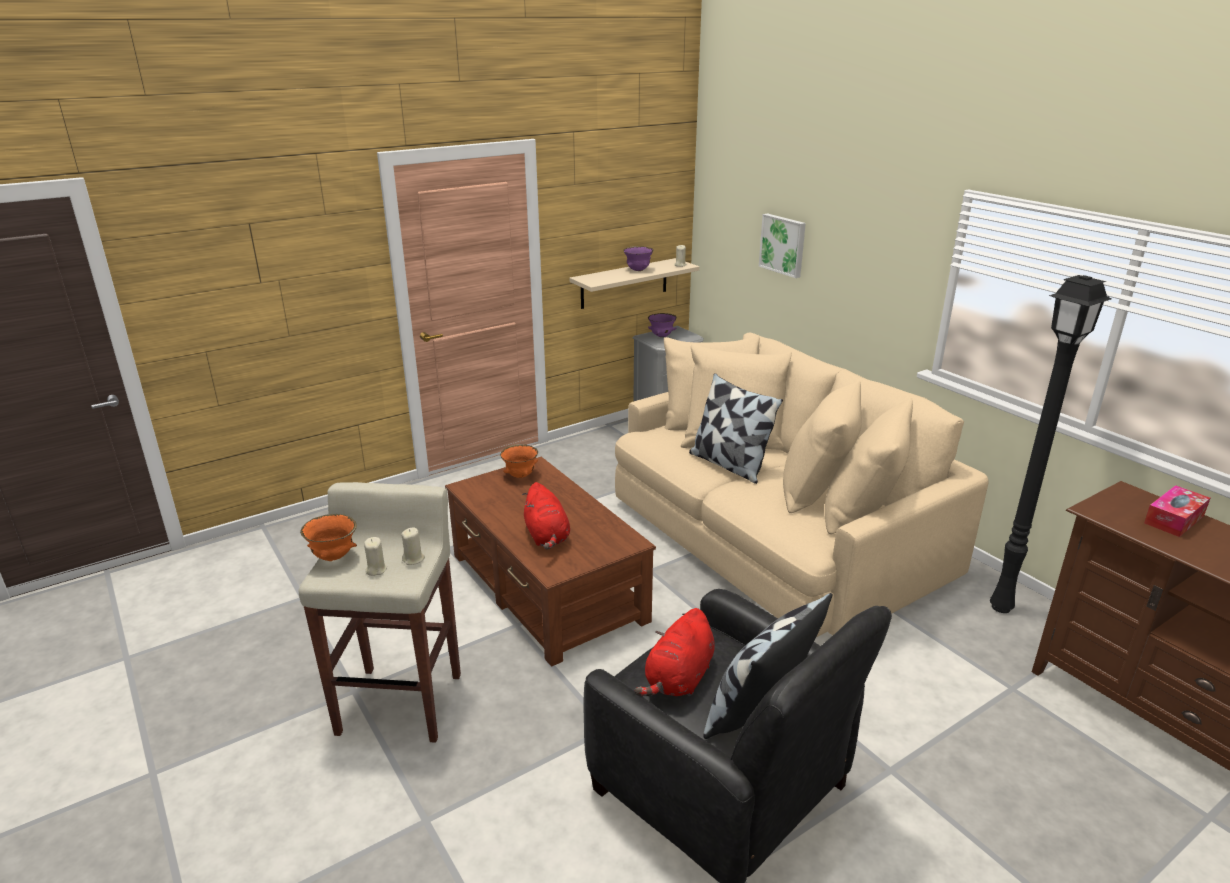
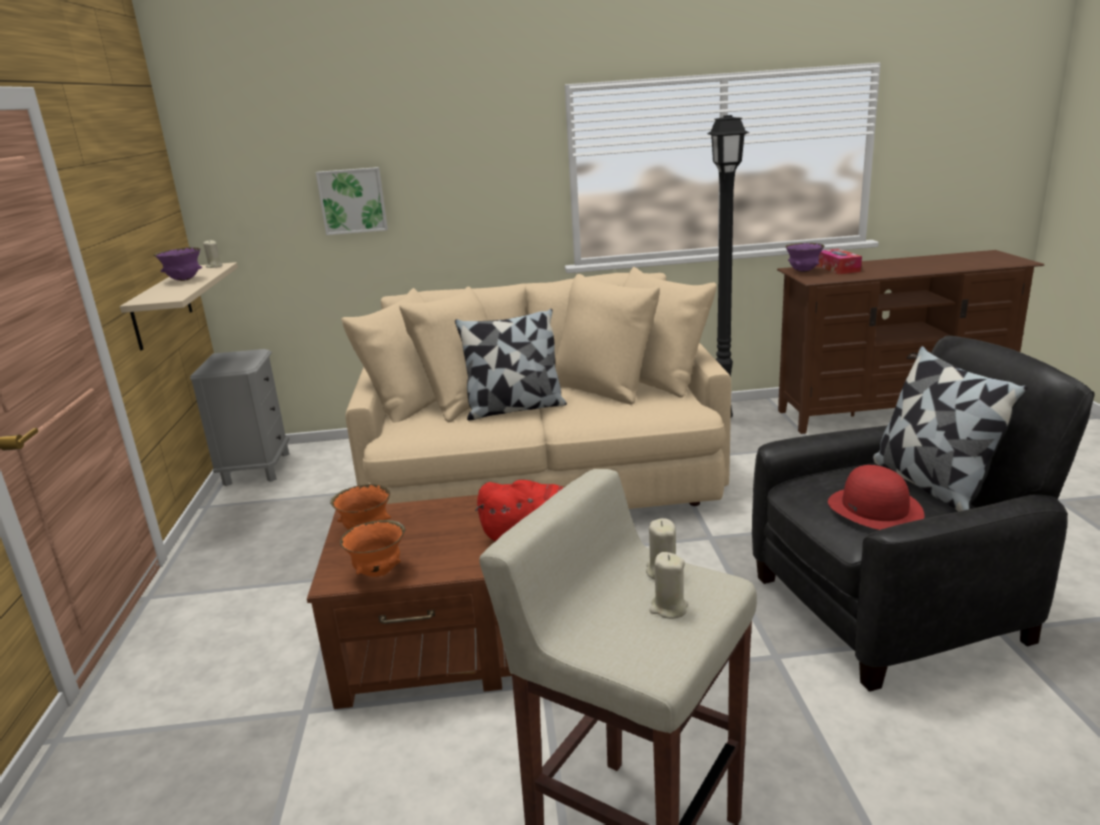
camera: 60 degrees left, 5 degrees down
orange bowl [300,514,357,561] -> orange bowl moved to [340,520,406,577]
red plush toy [635,608,715,696] -> red hat [828,465,924,530]
purple bowl [648,313,677,337] -> purple bowl moved to [785,243,824,272]

